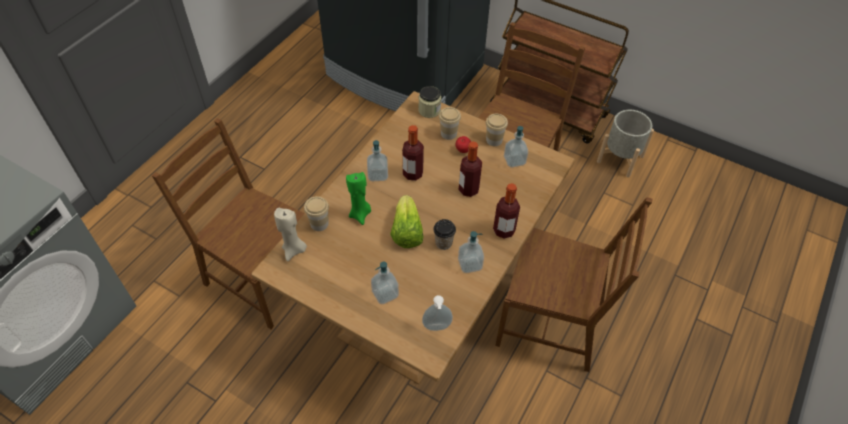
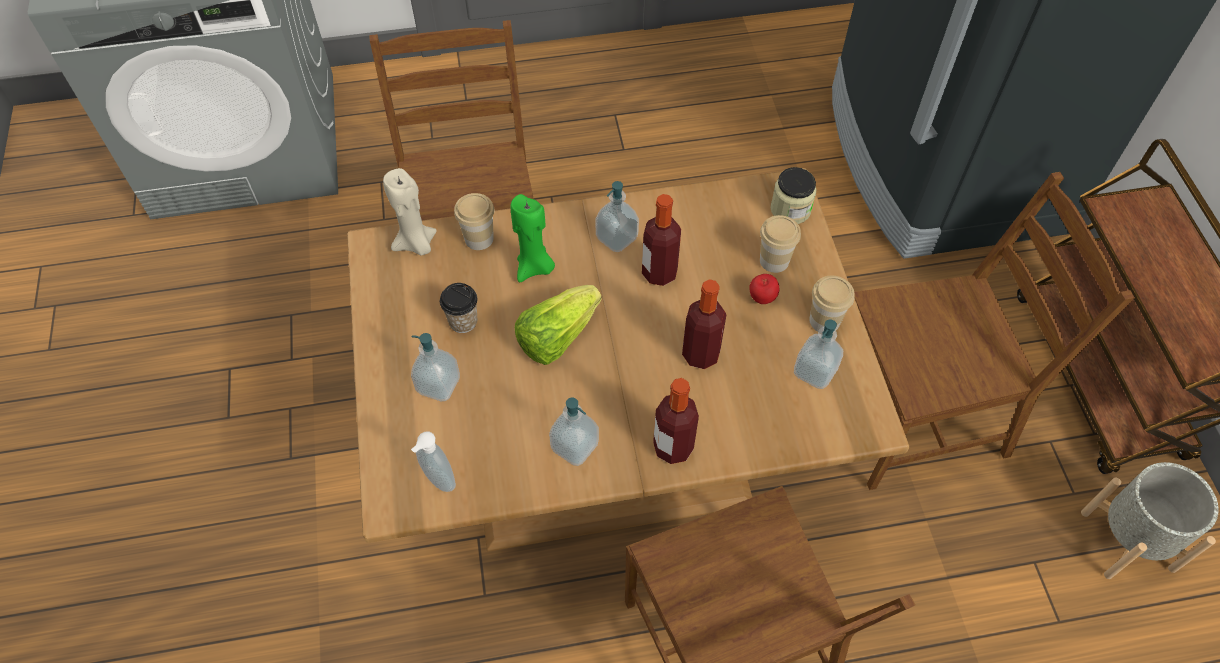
camera: 50 degrees right, 5 degrees up
cup [433,219,456,250] -> cup moved to [440,283,477,333]

